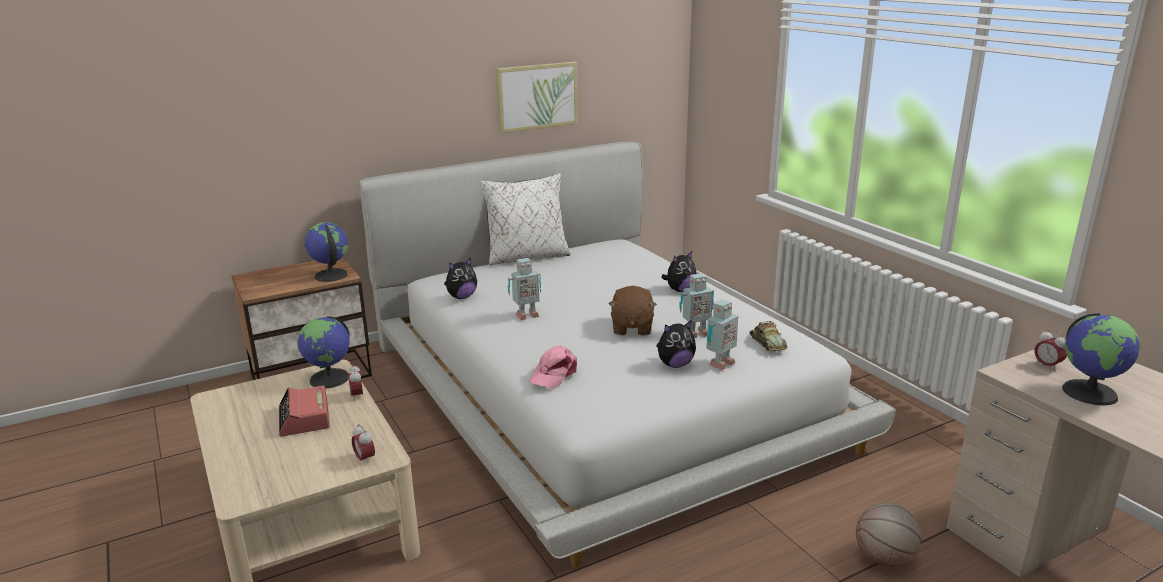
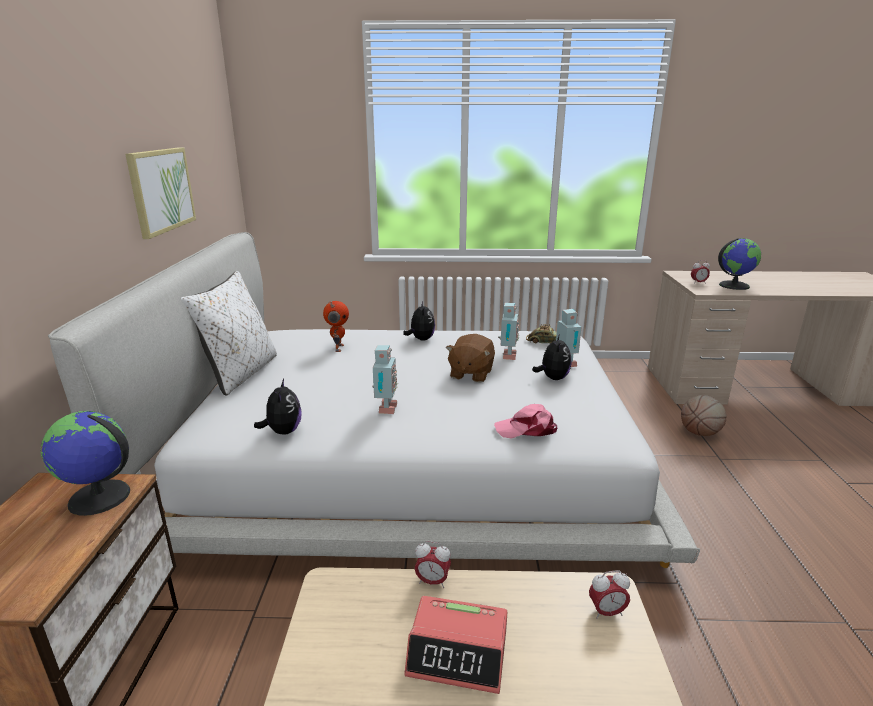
camera: 60 degrees left, 0 degrees up
globe [297,316,350,389] -> none
pink cap [529,346,577,388] -> pink cap turned 120 degrees clockwise [494,404,558,439]
brown plush toy [609,286,657,336] -> brown plush toy turned 75 degrees clockwise [446,334,495,383]
none -> toy robot [323,301,349,352]

